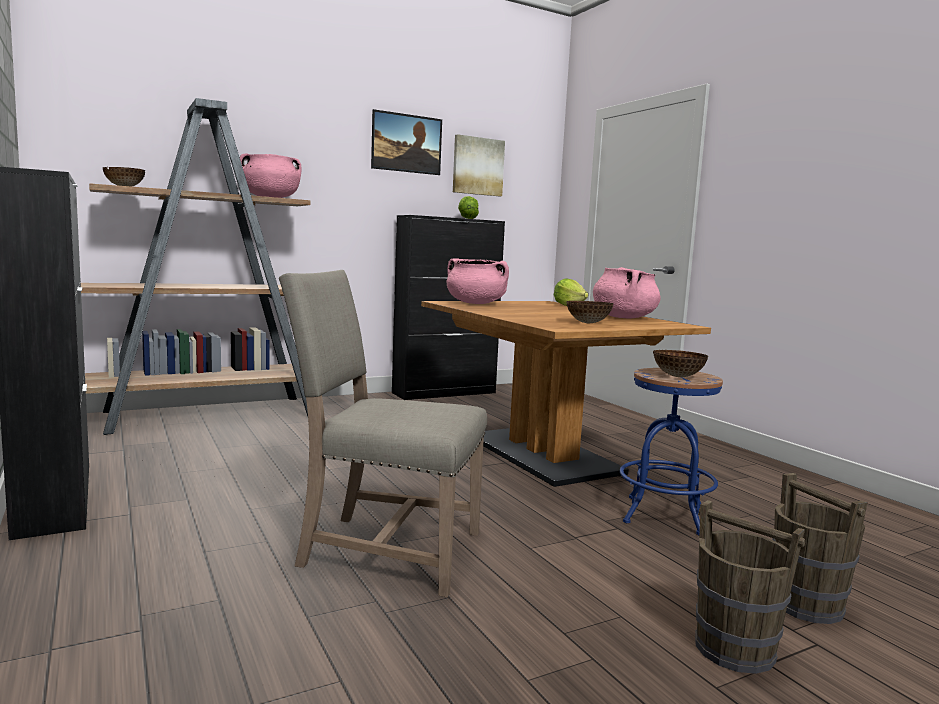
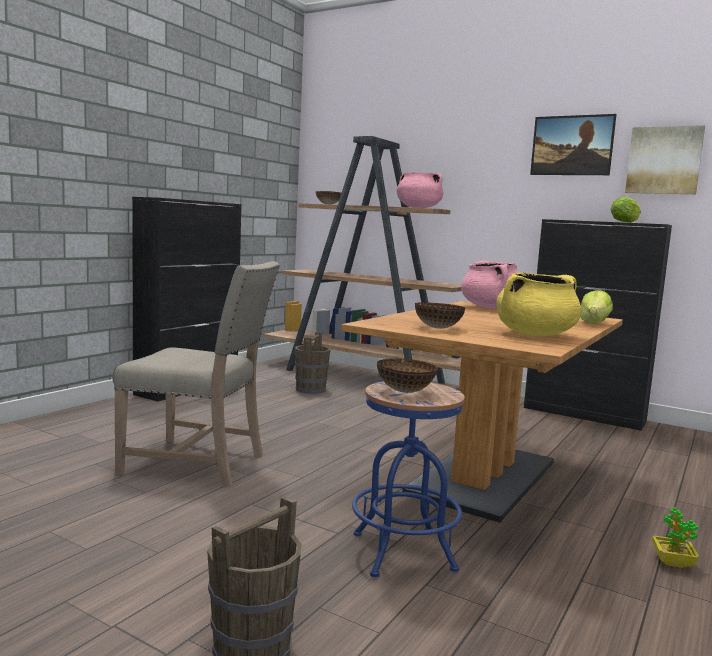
camera: 60 degrees right, 0 degrees up
beige chair [279,270,487,597] -> beige chair turned 120 degrees clockwise [112,261,280,486]
pink cooking pot [593,267,661,318] -> yellow cooking pot [496,273,581,336]
brown bucket [695,500,805,674] -> brown bucket moved to [295,332,331,394]
none -> potted plant [652,507,699,568]

